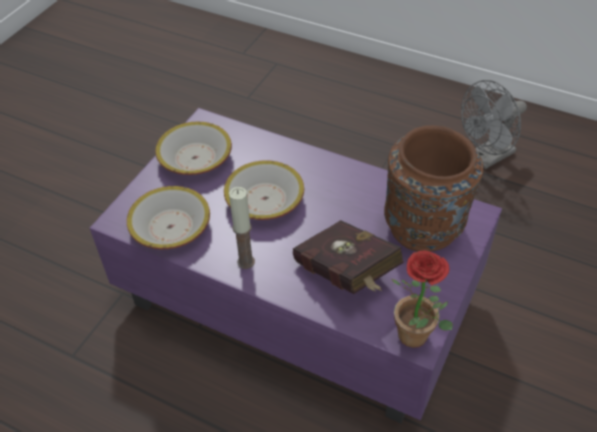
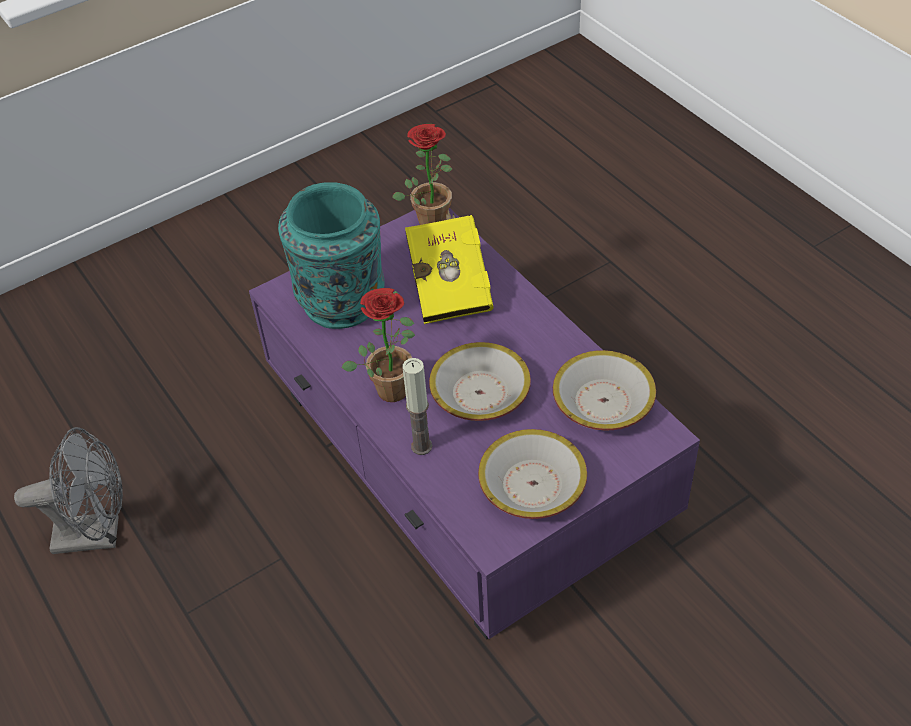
camera: 150 degrees left, 0 degrees up
candle [229,187,255,269] -> candle moved to [403,358,432,455]
red book [293,220,404,294] -> yellow book [405,211,493,324]
brown vase [384,125,483,251] -> turquoise vase [278,182,384,329]
none -> potted plant [341,288,415,402]

